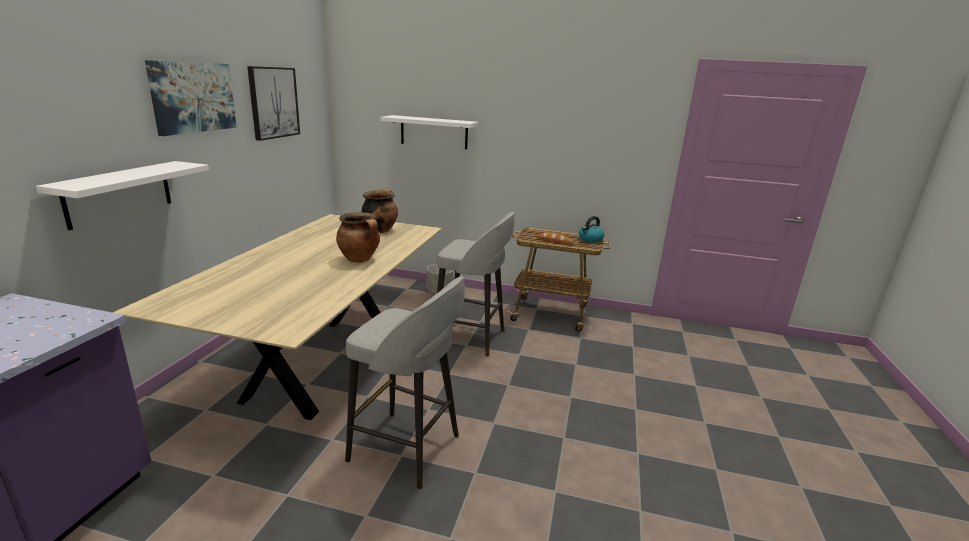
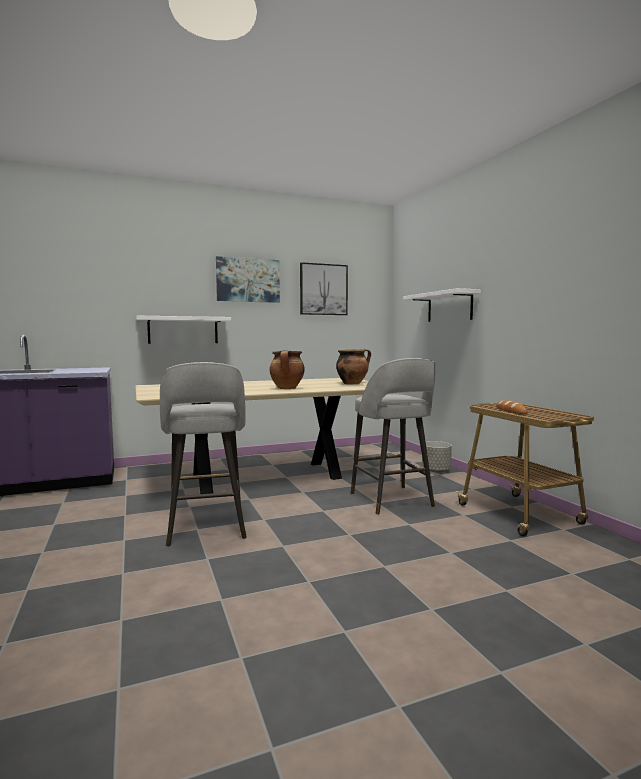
camera: 55 degrees right, 15 degrees down
kettle [579,216,604,243] -> none

